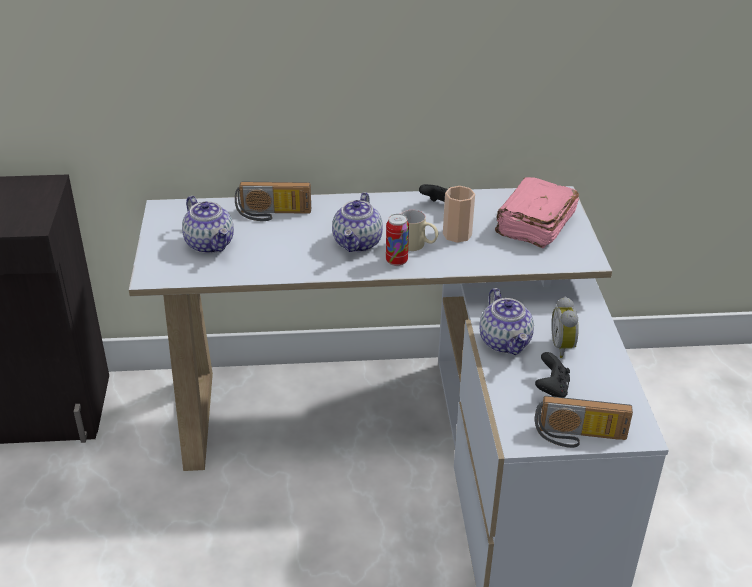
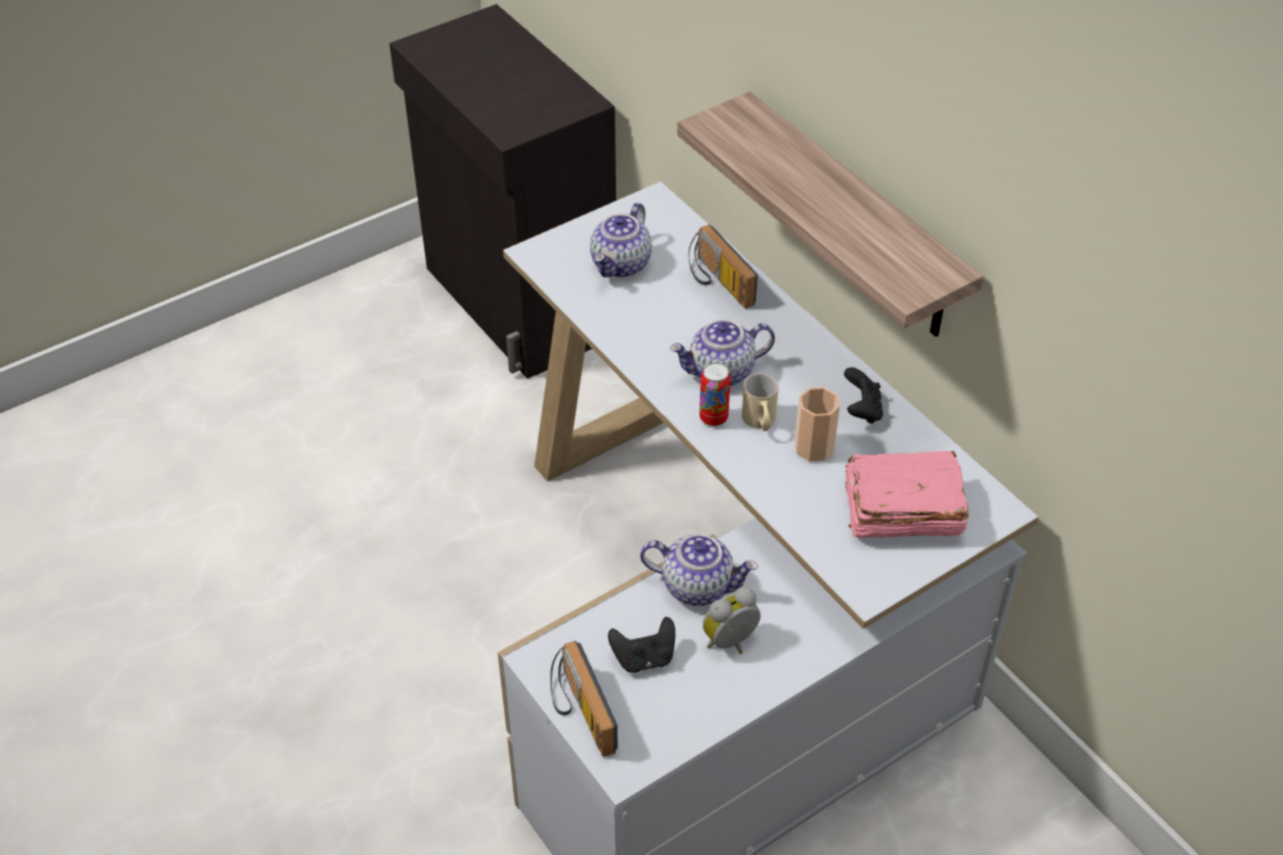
camera: 60 degrees right, 10 degrees up
teapot [479,288,534,355] -> teapot turned 120 degrees counterclockwise [640,534,758,606]
none -> shelf [677,92,983,337]

